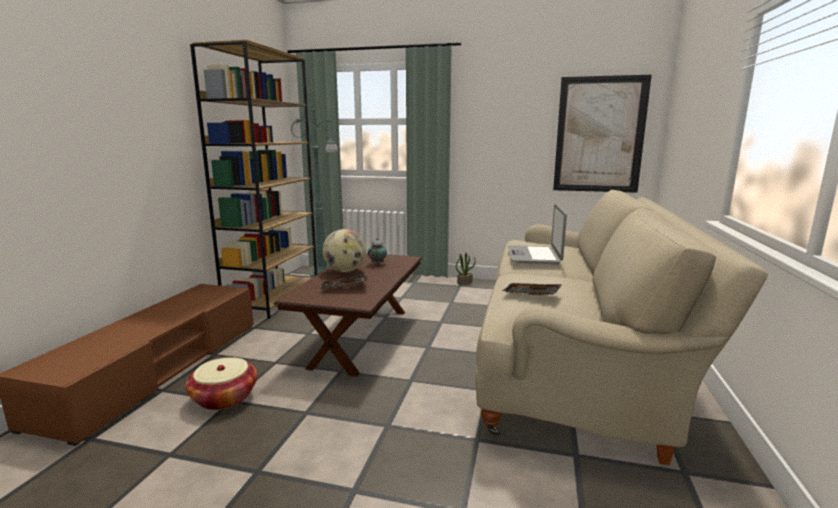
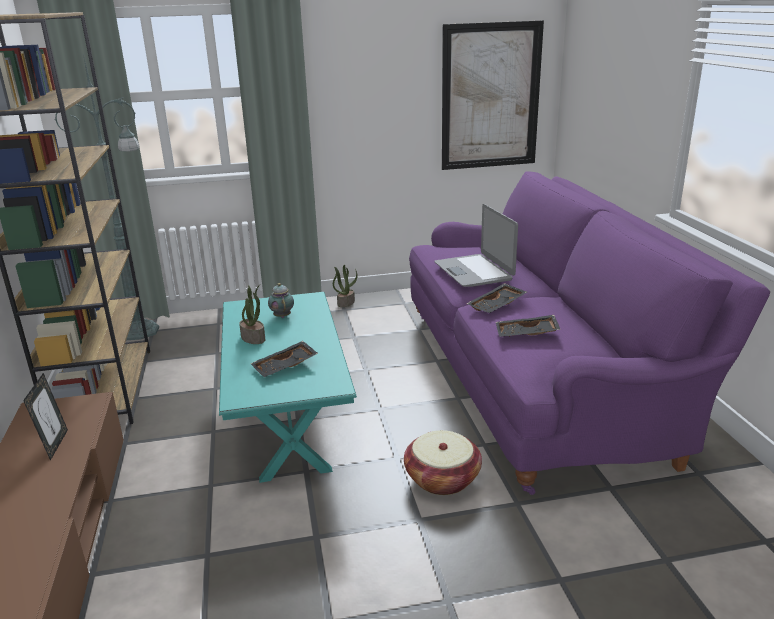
camera: 25 degrees left, 10 degrees up
basket [186,357,257,410] -> basket moved to [404,430,482,495]
brown coffee table [274,253,422,377] -> turquoise coffee table [219,292,357,483]
globe [323,229,366,272] -> potted plant [239,285,265,344]
beige sofa [476,190,768,465] -> purple sofa [409,171,770,495]
none -> picture frame [23,373,68,461]
none -> black tray [467,283,527,313]

